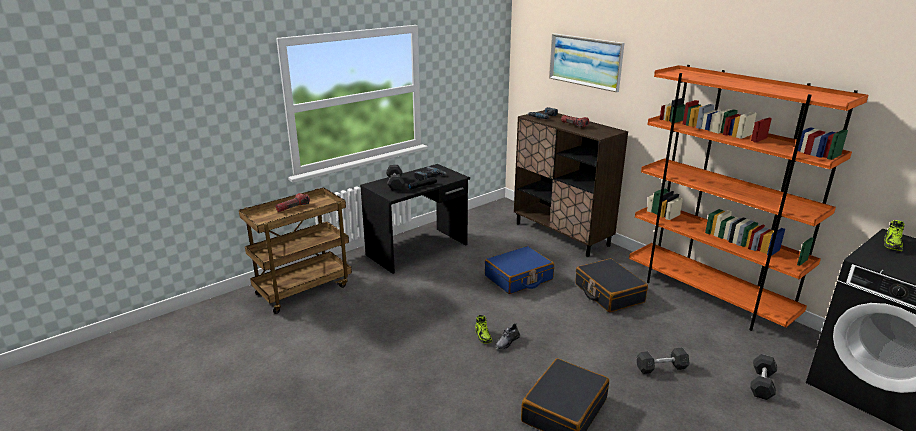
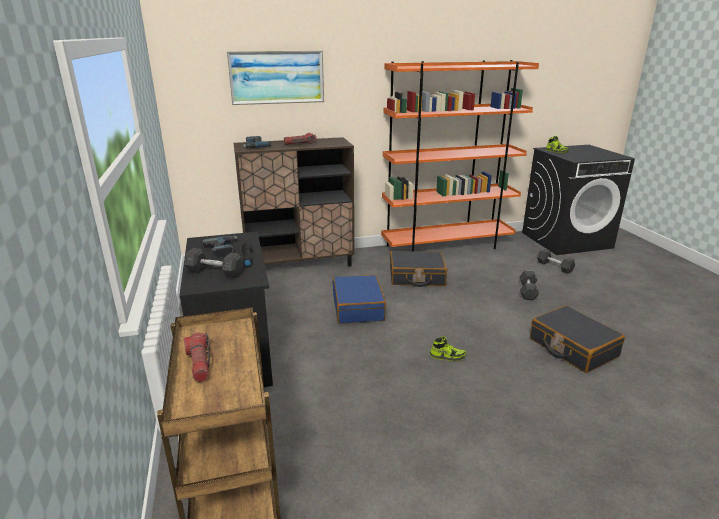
camera: 65 degrees left, 0 degrees up
grey shoe [495,323,520,350] -> none

